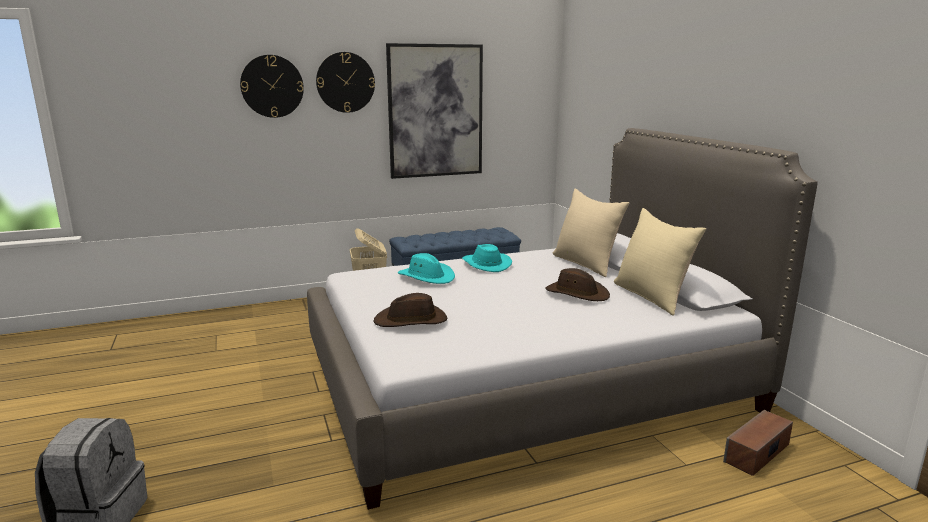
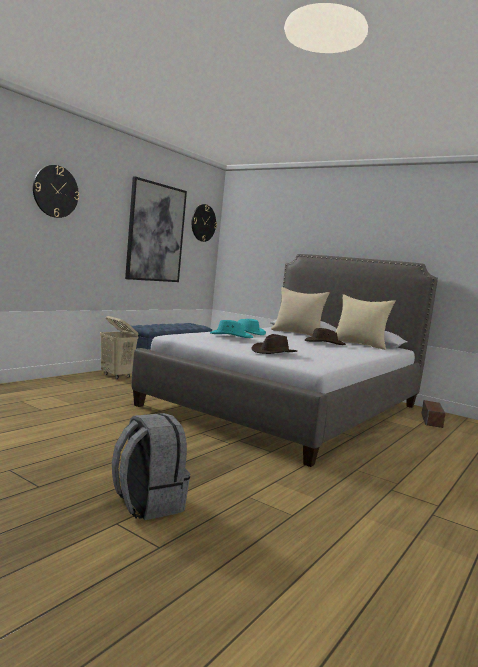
camera: 35 degrees left, 10 degrees down
wall clock [316,52,375,113] -> wall clock moved to [192,204,217,242]

